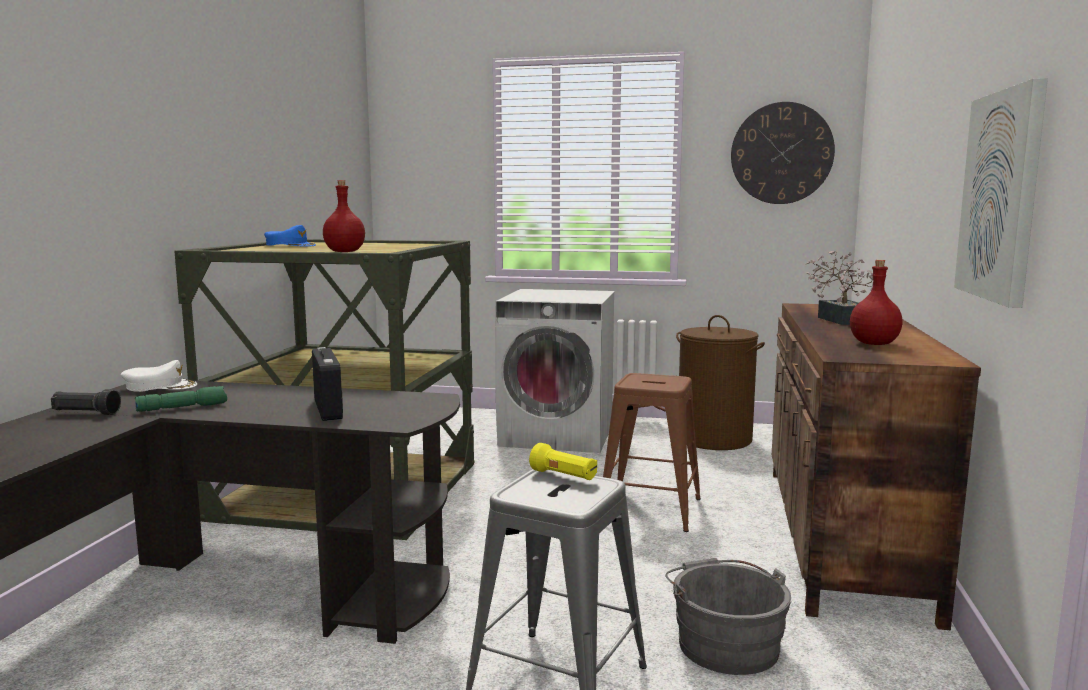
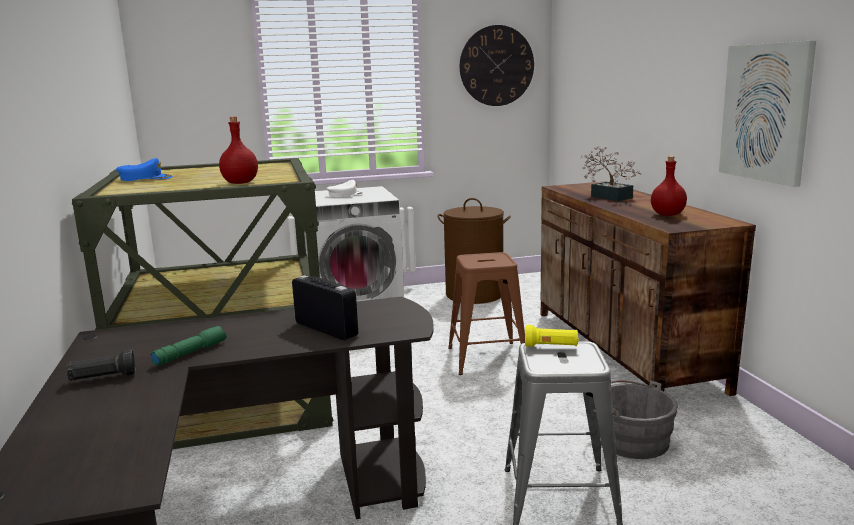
camera: 25 degrees left, 5 degrees up
white cap [121,360,197,392] -> white cap moved to [326,180,364,197]

